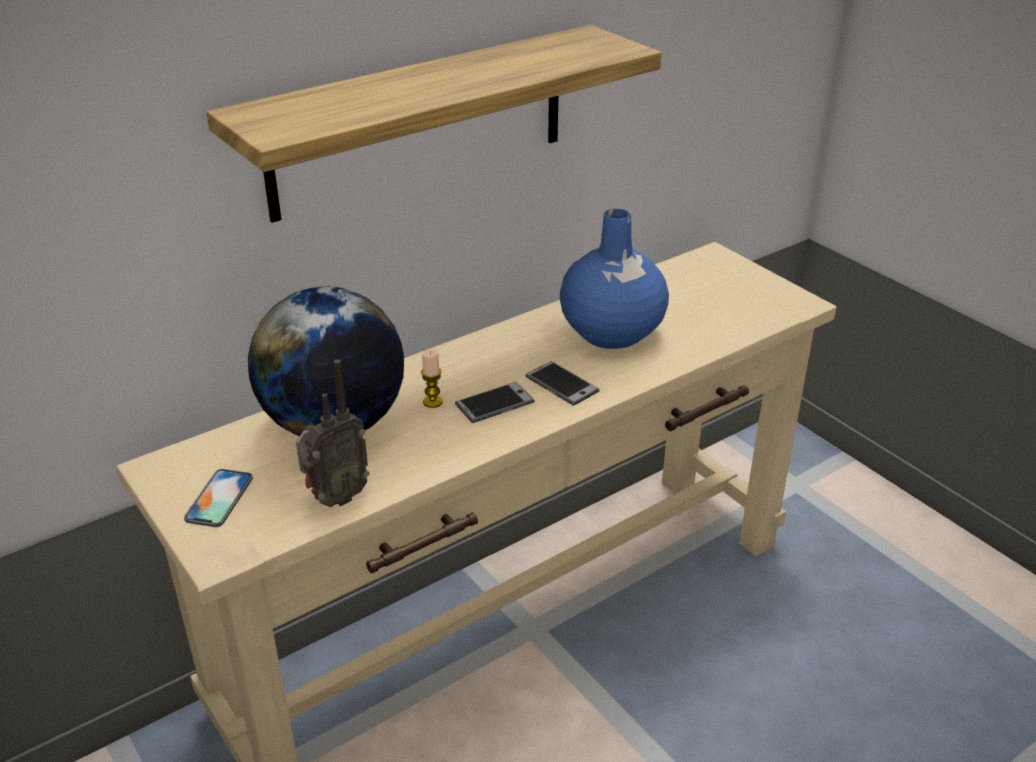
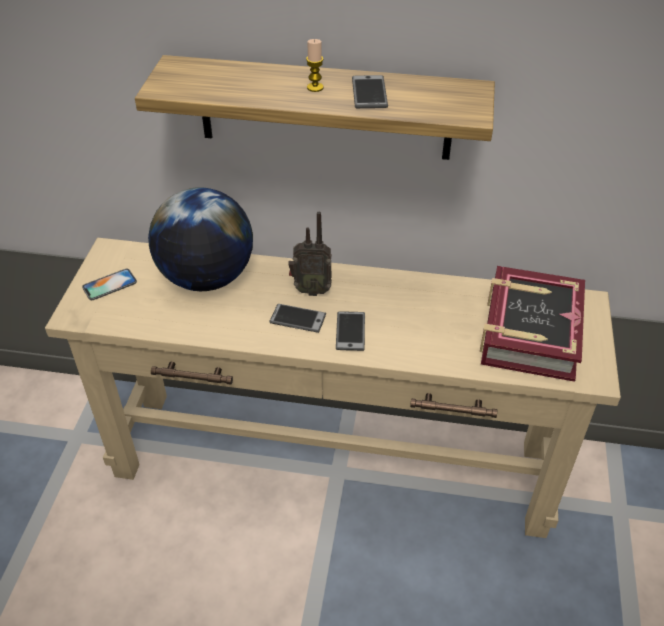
camera: 45 degrees right, 10 degrees up
radio [296,360,369,507] -> radio moved to [288,212,332,296]
candle [421,349,443,408] -> candle moved to [306,39,324,92]
blue vase [560,209,669,349] -> none
none -> phone [352,75,388,108]
none -> book [480,266,585,382]

